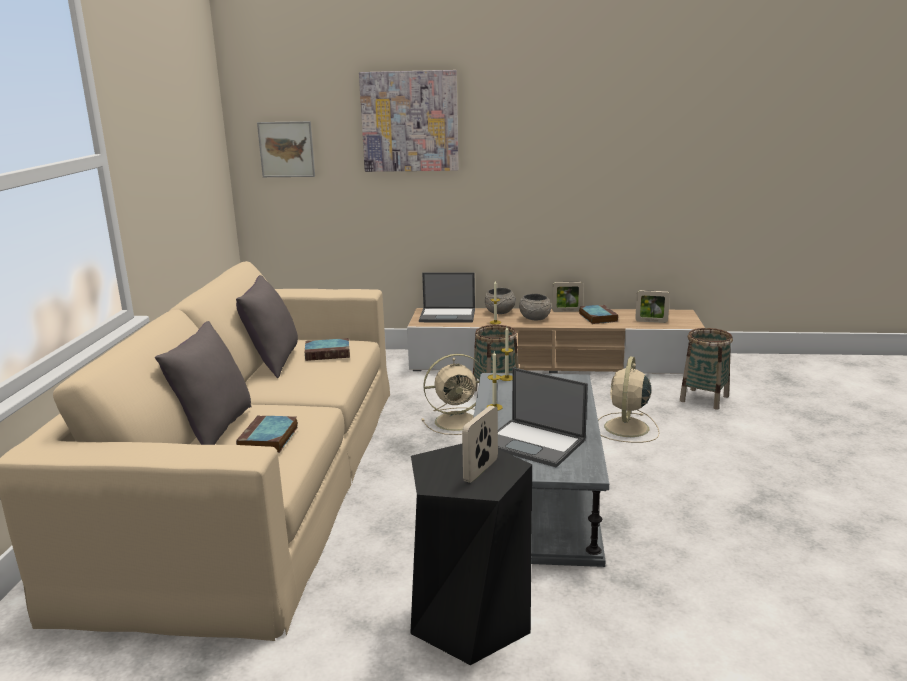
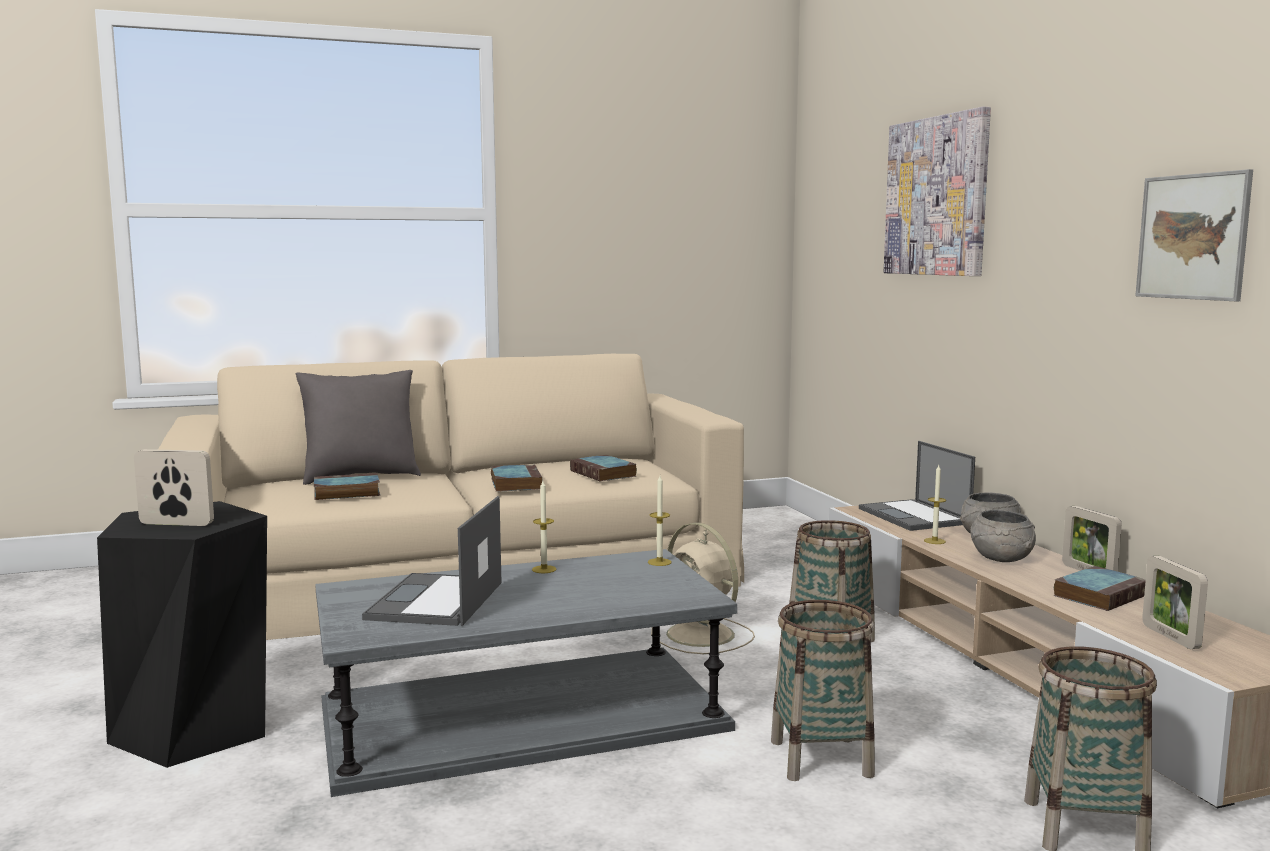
camera: 65 degrees right, 10 degrees down
grey pillow [236,275,298,378] -> none
picture [257,121,315,177] -> picture moved to [1135,169,1253,301]
beige fan [598,357,660,443] -> basket [771,600,875,781]
none -> book [491,464,543,492]

